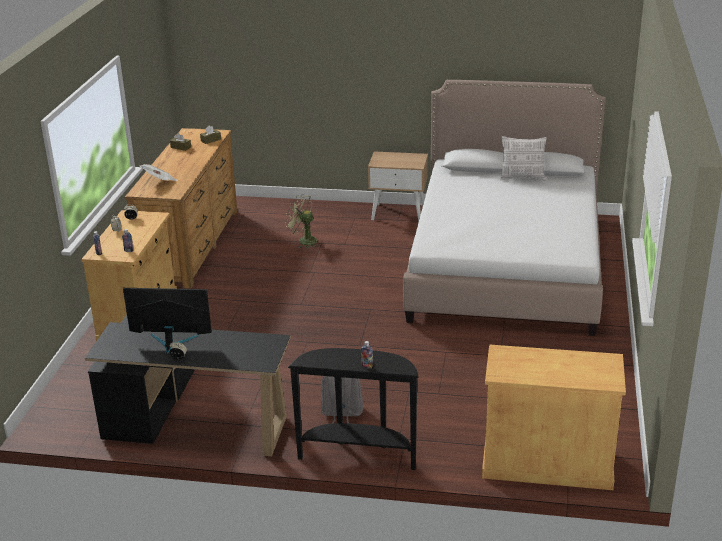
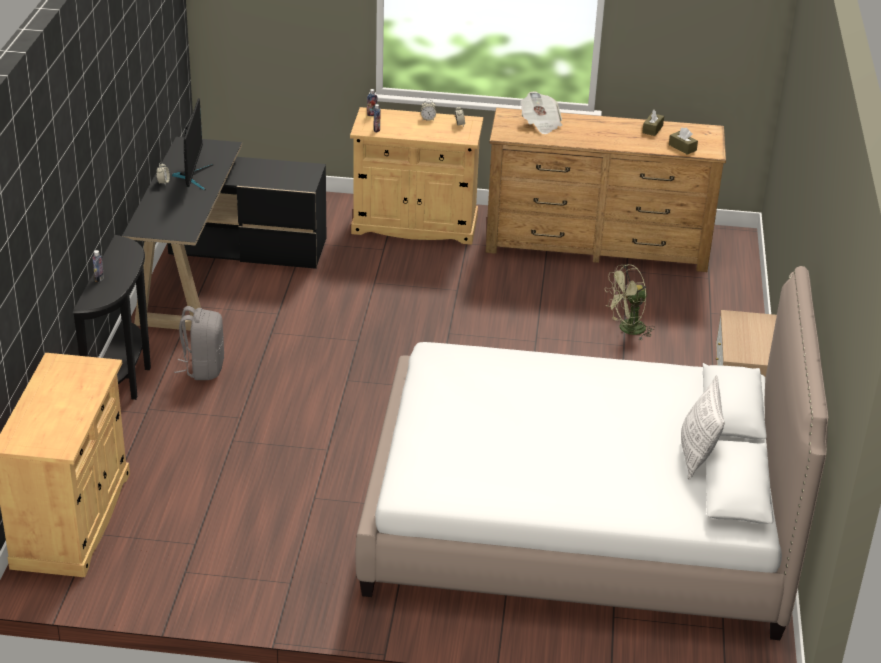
camera: 85 degrees right, 5 degrees up
green fan [285,194,318,249] -> green fan turned 135 degrees counterclockwise [605,264,655,340]

